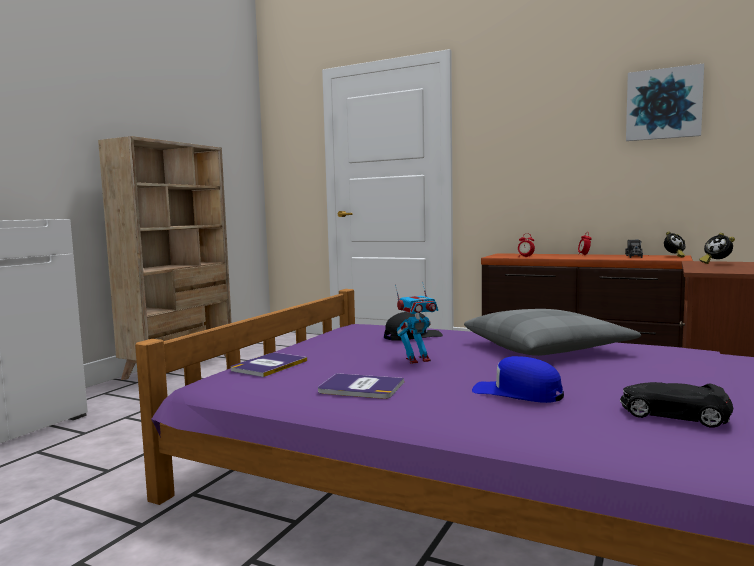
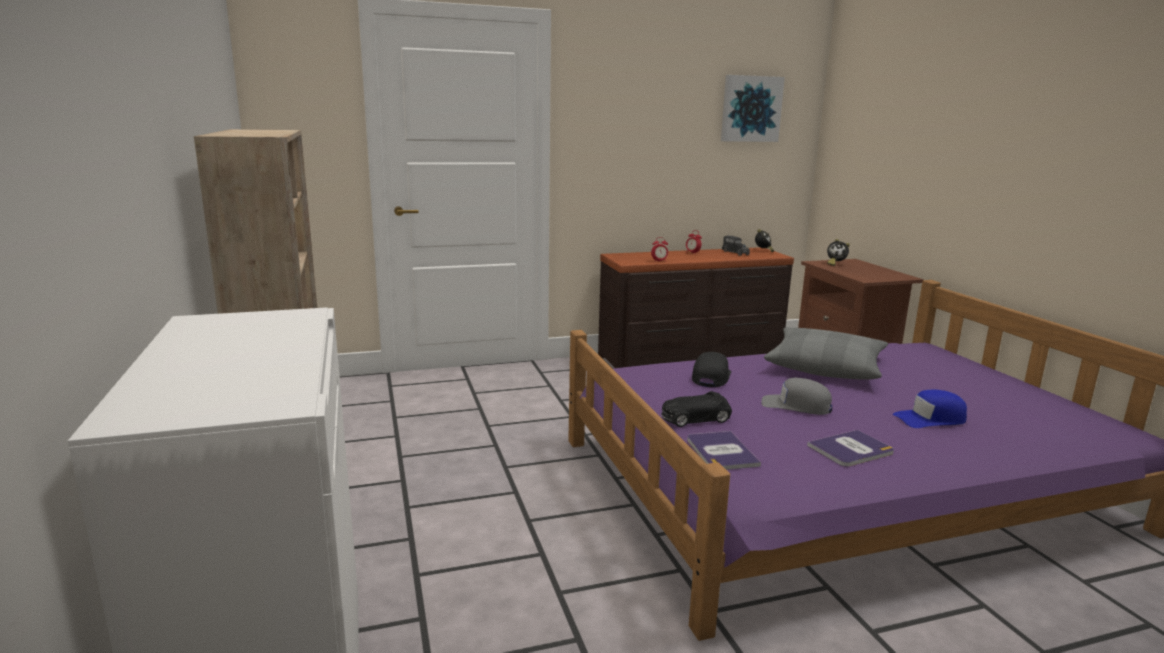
camera: 45 degrees left, 10 degrees up
toy robot [395,282,438,364] -> grey cap [761,378,832,415]
black toy car [620,382,733,428] -> black toy car moved to [661,391,732,427]

